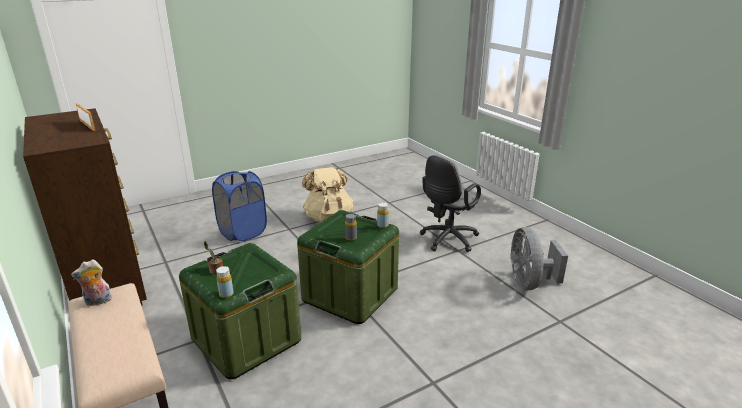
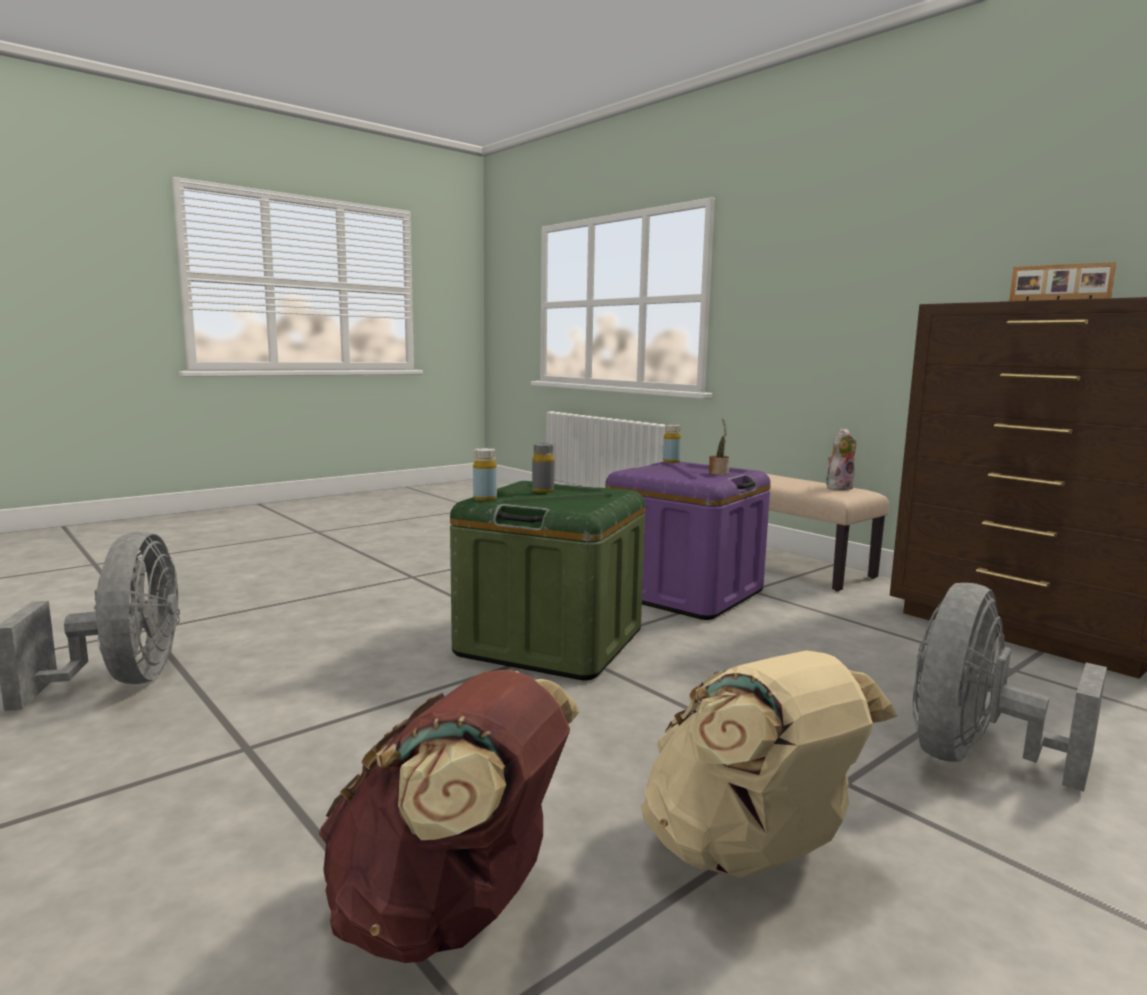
camera: 170 degrees right, 15 degrees down
green storage box [179,243,301,379] -> purple storage box [605,461,771,620]
blue laundry basket [212,171,267,241] -> grey fan [913,583,1107,792]
grey office chair [420,155,481,252] -> none
none -> brown backpack [318,670,579,963]

